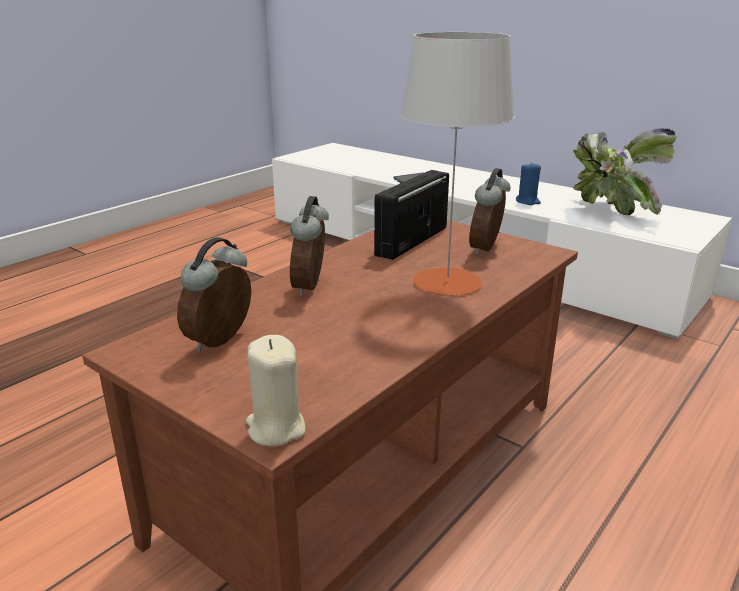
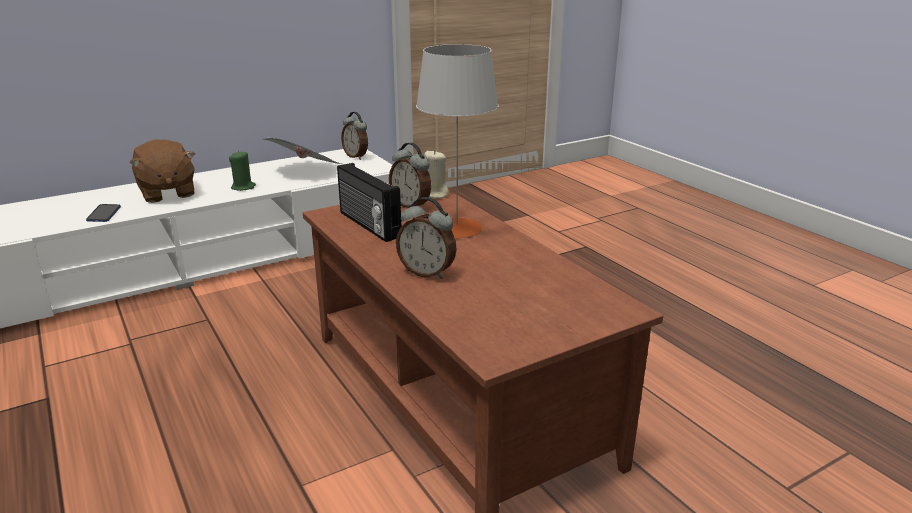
camera: 70 degrees left, 0 degrees up
alarm clock [177,237,251,352] -> alarm clock moved to [341,112,368,160]
beige candle [246,335,306,447] -> beige candle moved to [424,150,449,199]
blue candle [516,162,541,205] -> green candle [229,151,256,191]
potted plant [573,129,677,215] -> newspaper [263,138,343,164]
none -> brown plush toy [130,139,195,203]

